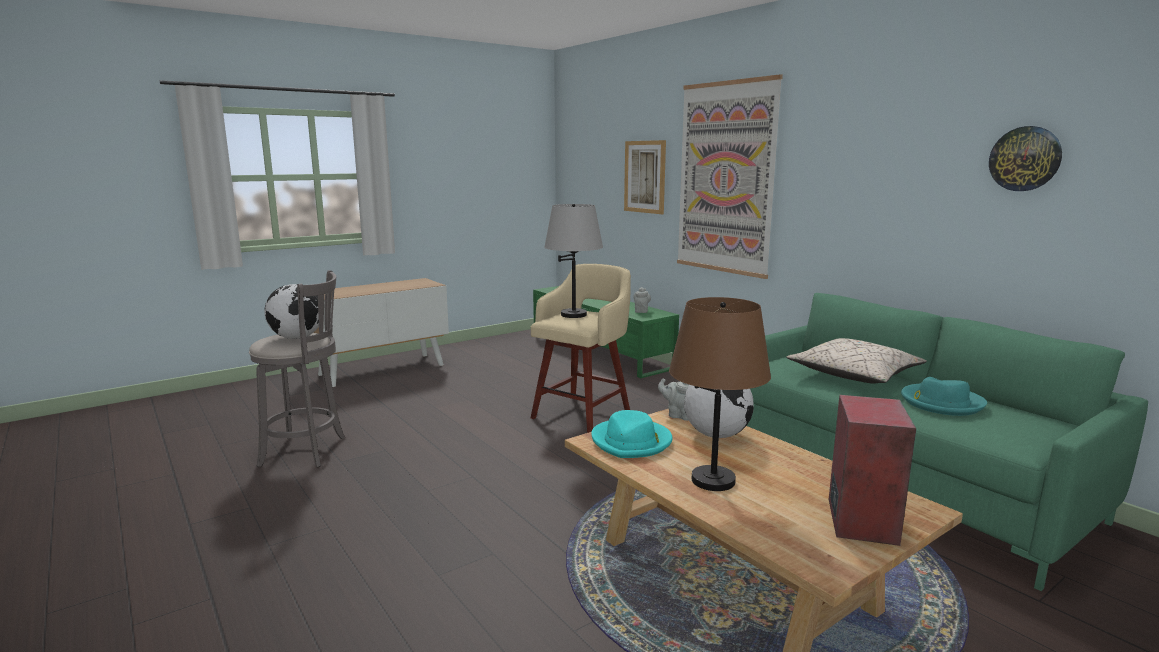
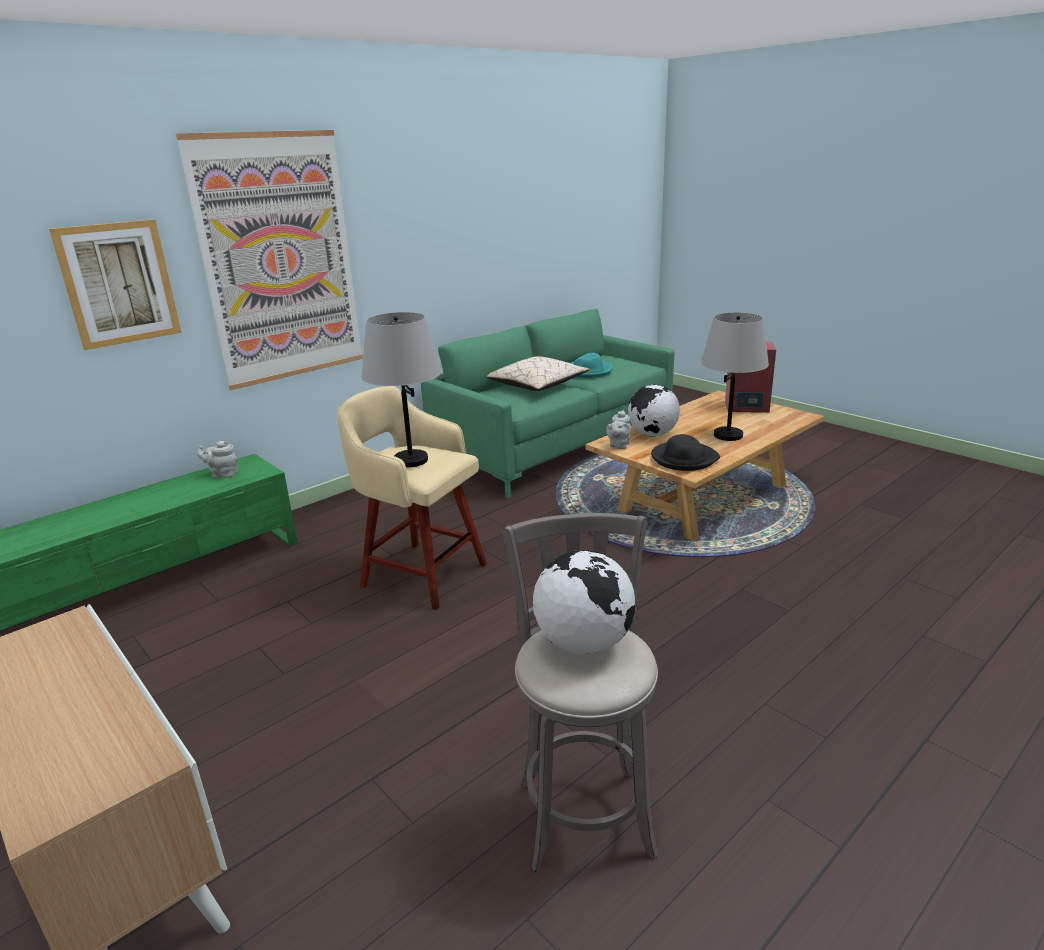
camera: 95 degrees left, 10 degrees up
turquoise hat [591,410,673,458] -> black hat [651,434,720,471]
brown table lamp [669,297,771,491] -> grey table lamp [701,312,769,441]
wall clock [989,126,1062,191] -> none

